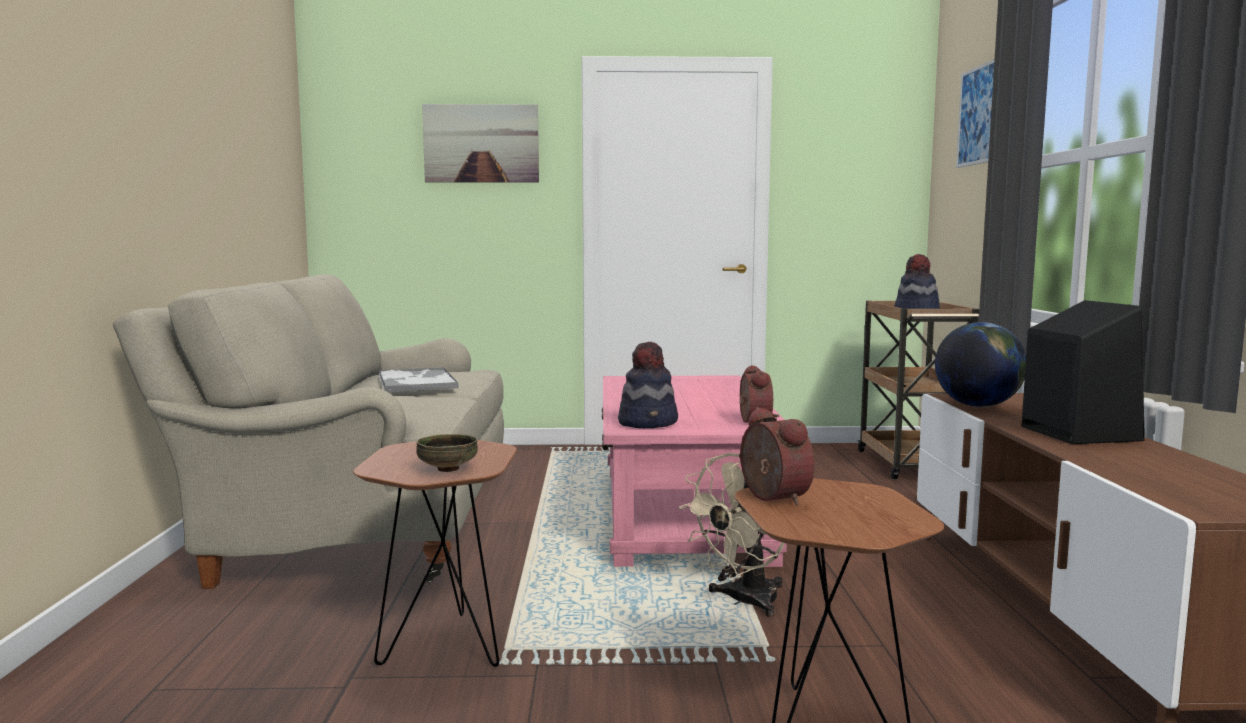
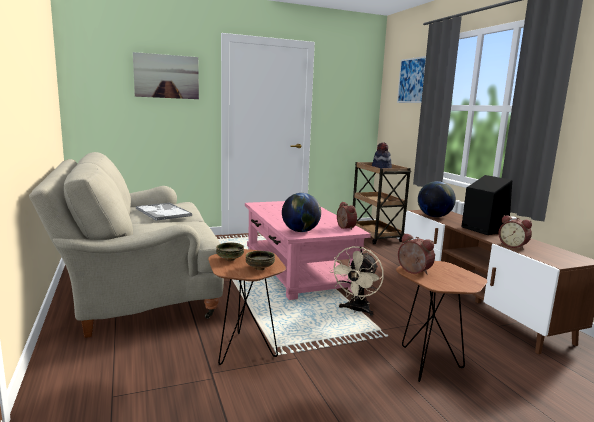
camera: 20 degrees left, 5 degrees up
hat [618,342,678,428] -> globe [282,193,321,232]
none -> bowl [216,242,244,261]
none -> alarm clock [498,215,532,250]

